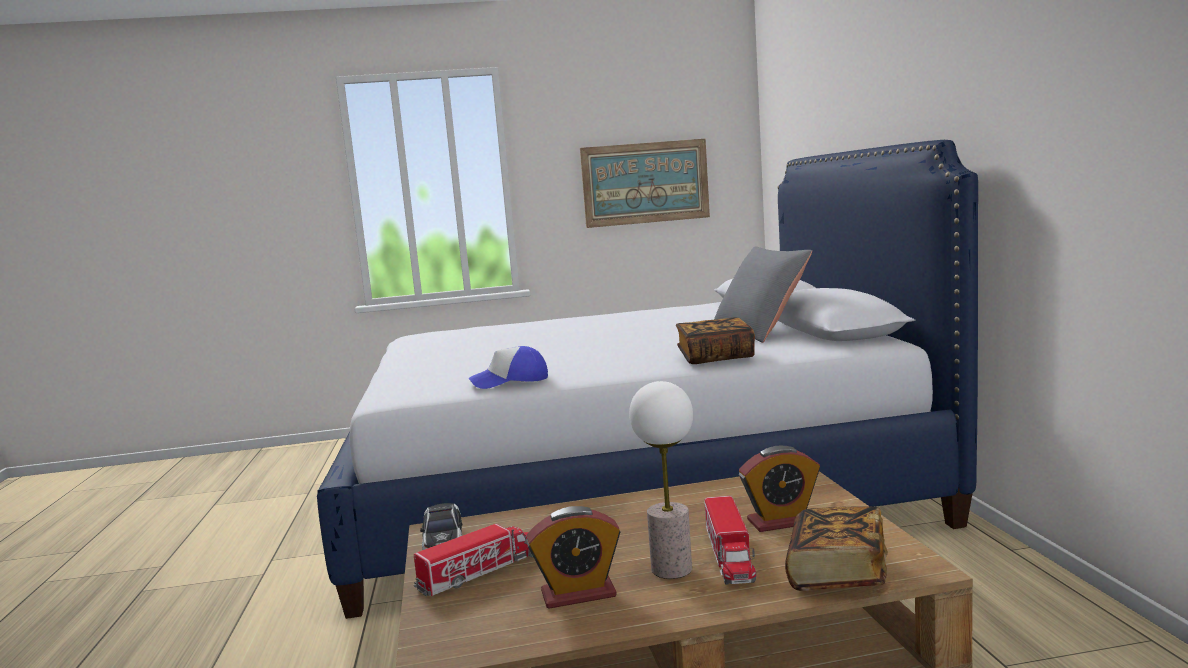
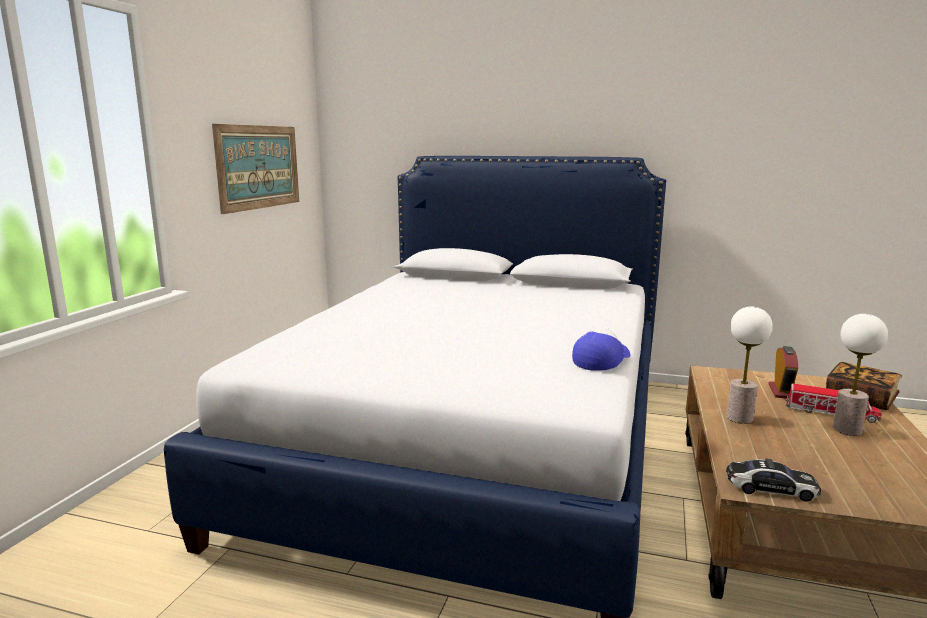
camera: 65 degrees left, 5 degrees up
toy truck [414,524,533,596] -> none
cap [468,346,548,389] -> cap turned 150 degrees counterclockwise [572,329,630,371]
alarm clock [526,506,620,609] -> none
book [676,317,755,364] -> none
grey pillow [714,246,812,343] -> none
none -> table lamp [727,306,773,424]

